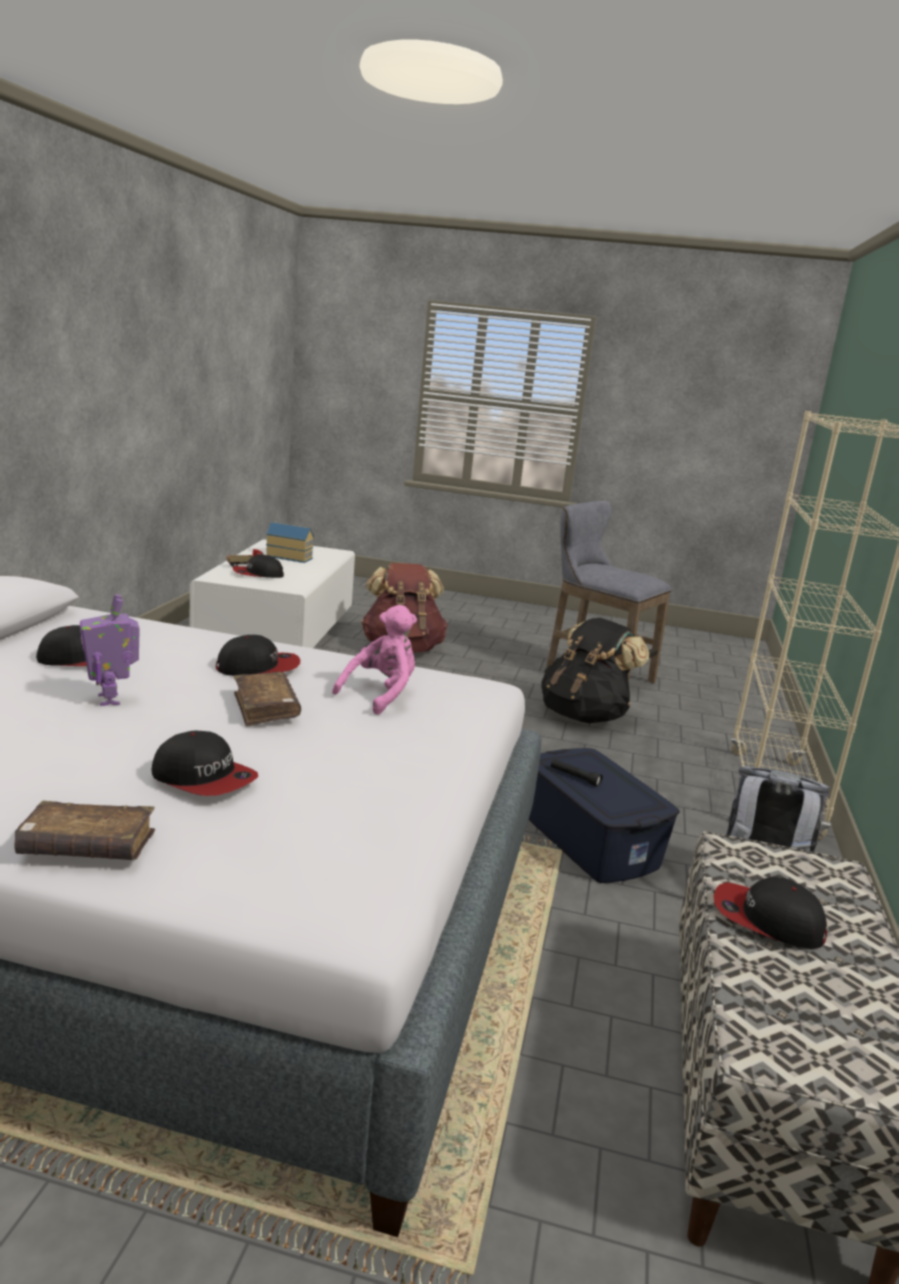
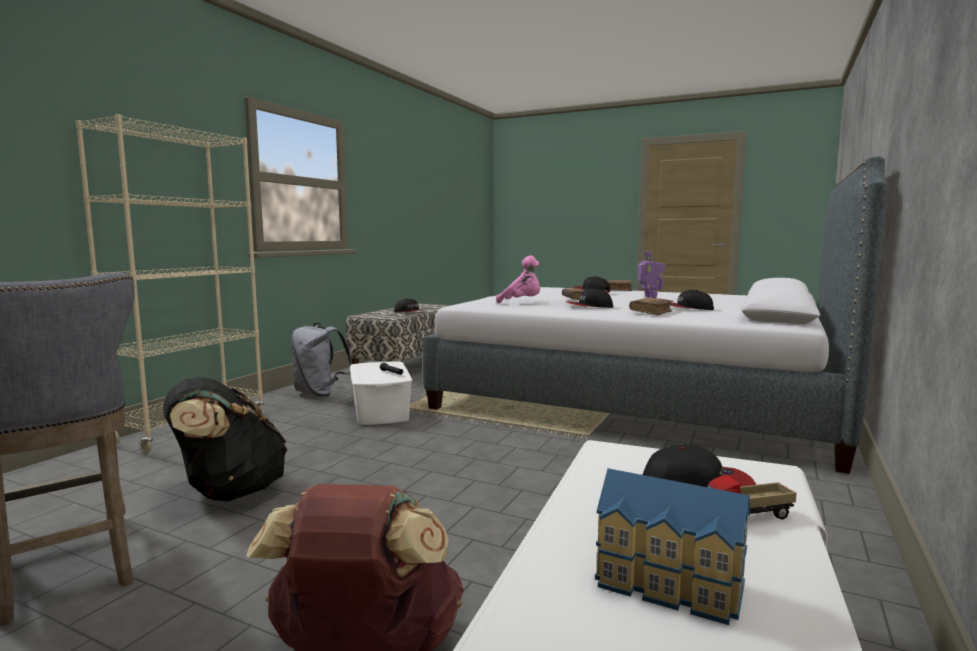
camera: 165 degrees left, 10 degrees down
pink plush toy [332,605,417,715] -> pink plush toy turned 120 degrees counterclockwise [496,255,540,304]
blue storage box [529,748,680,883] -> white storage box [350,362,412,425]
none -> brown book [629,298,673,316]

